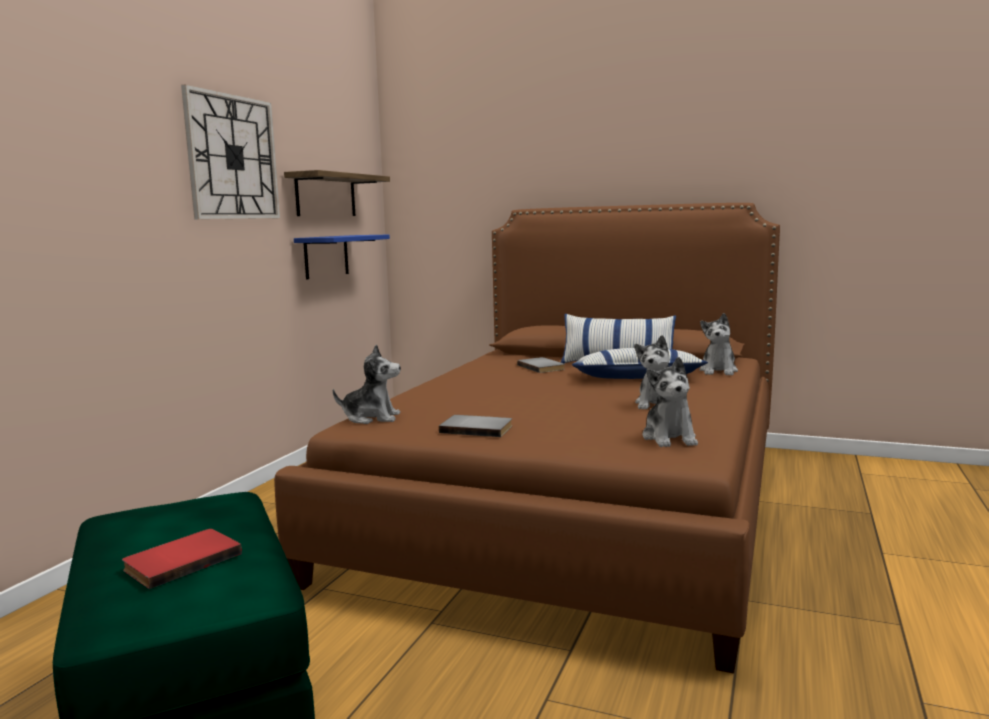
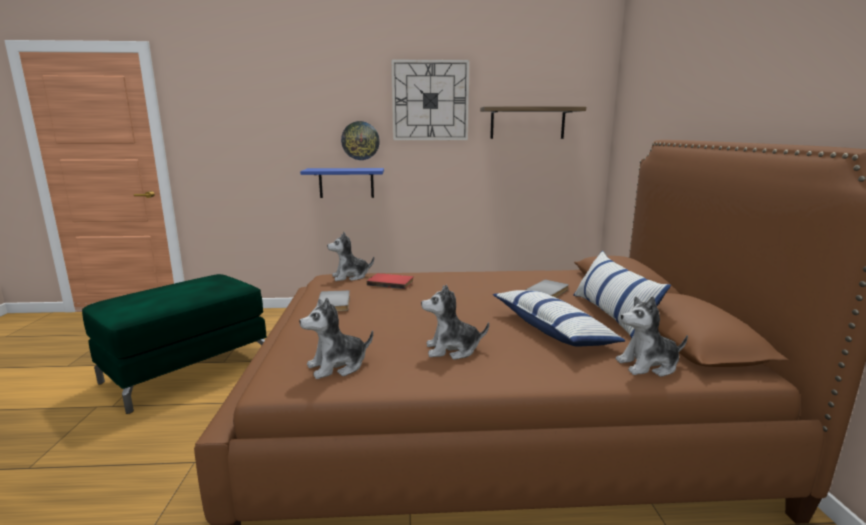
camera: 65 degrees right, 5 degrees up
red book [122,529,242,589] -> red book moved to [367,273,414,289]
blue shelf [294,235,390,280] -> blue shelf moved to [300,168,384,198]
plush toy [333,345,401,424] -> plush toy turned 90 degrees clockwise [327,232,374,281]
none -> wall clock [341,121,380,160]

